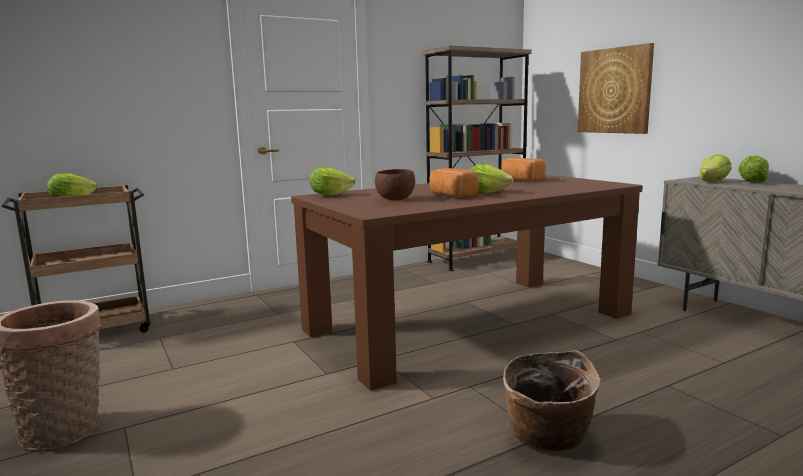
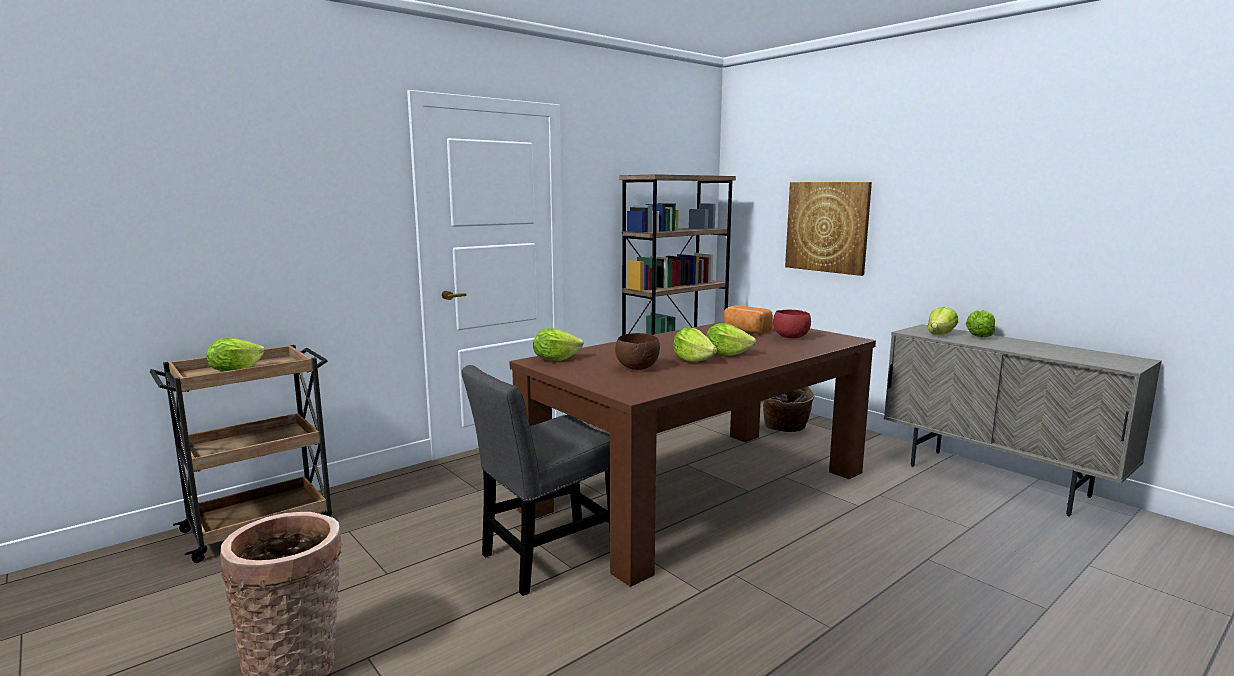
camera: 10 degrees left, 0 degrees up
bread [429,168,479,198] -> lettuce [673,328,717,362]
basket [503,351,600,451] -> basket moved to [763,387,815,432]
none -> grey chair [461,365,610,596]
none -> red bowl [773,310,811,338]

